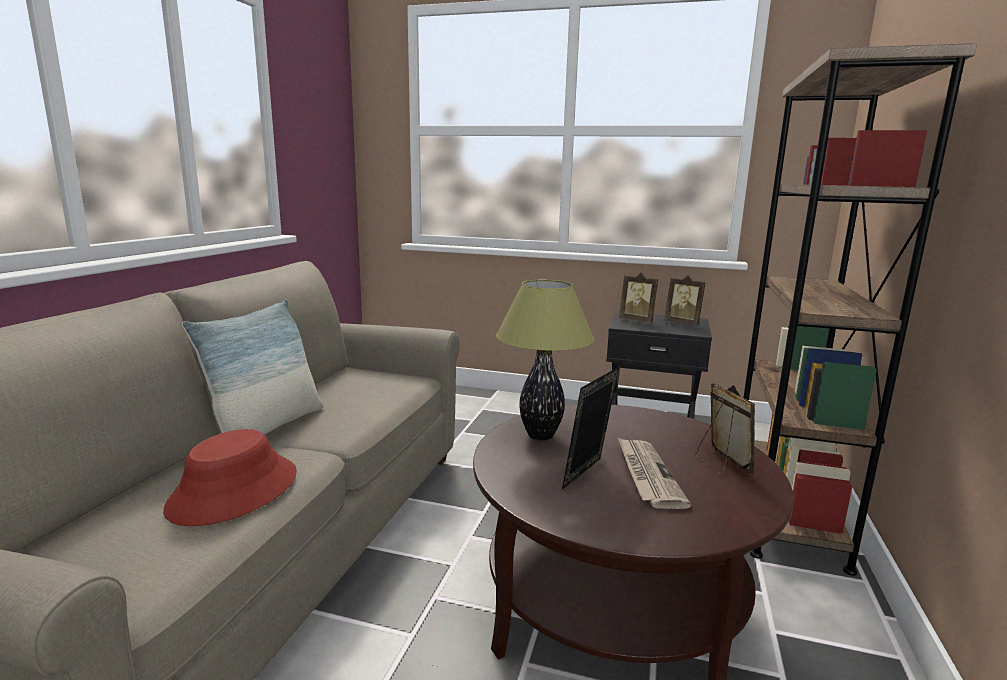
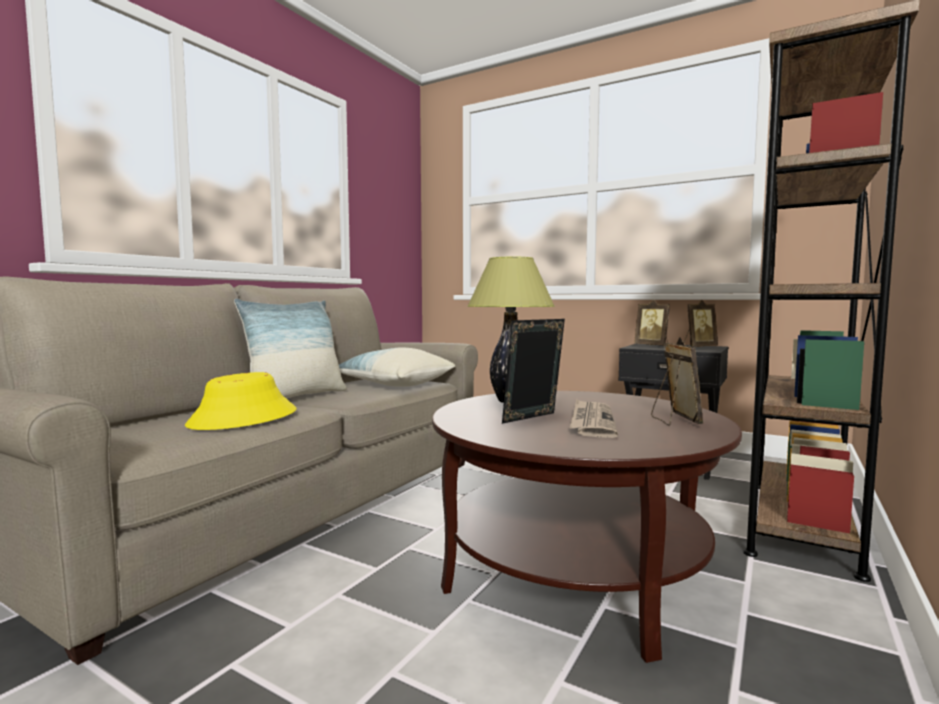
camera: 15 degrees right, 10 degrees down
red hat [163,429,297,526] -> yellow hat [185,372,297,430]
picture frame [664,275,706,326] -> picture frame turned 75 degrees counterclockwise [684,300,718,347]
none -> pillow [339,347,455,387]

